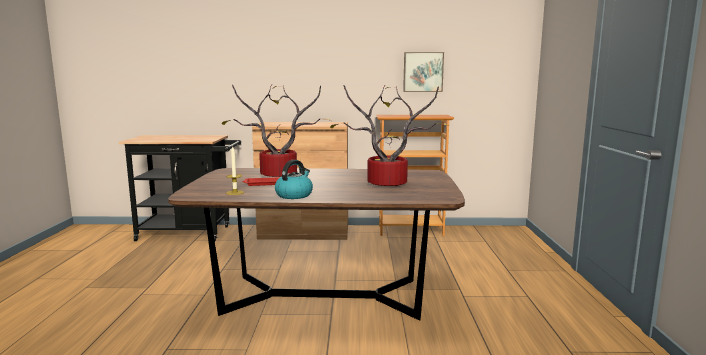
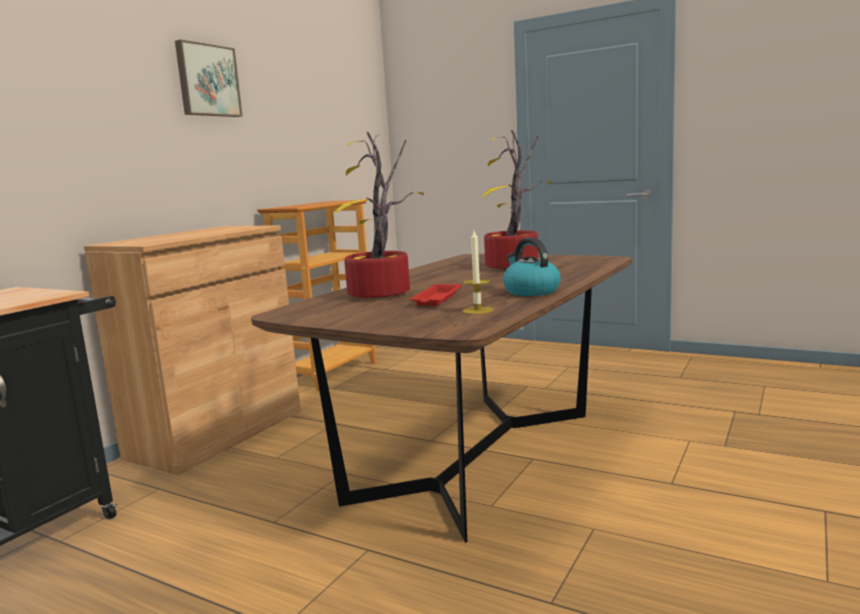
camera: 60 degrees left, 0 degrees up
picture [403,52,444,92] -> picture moved to [175,40,243,117]

